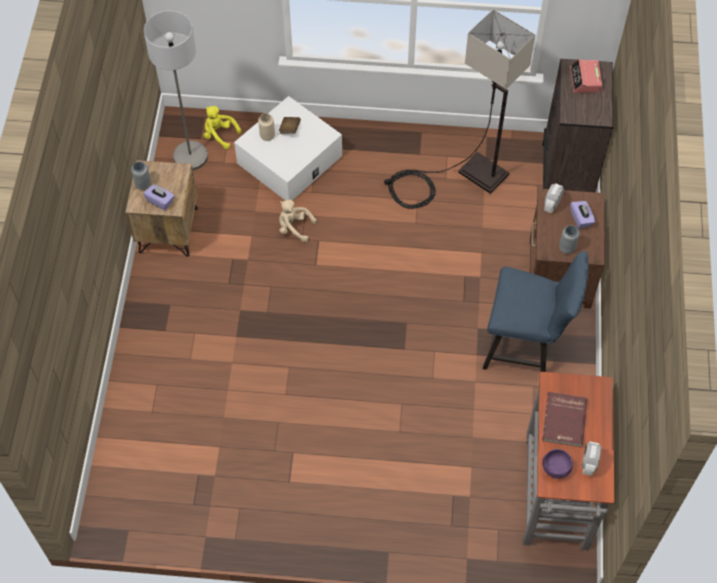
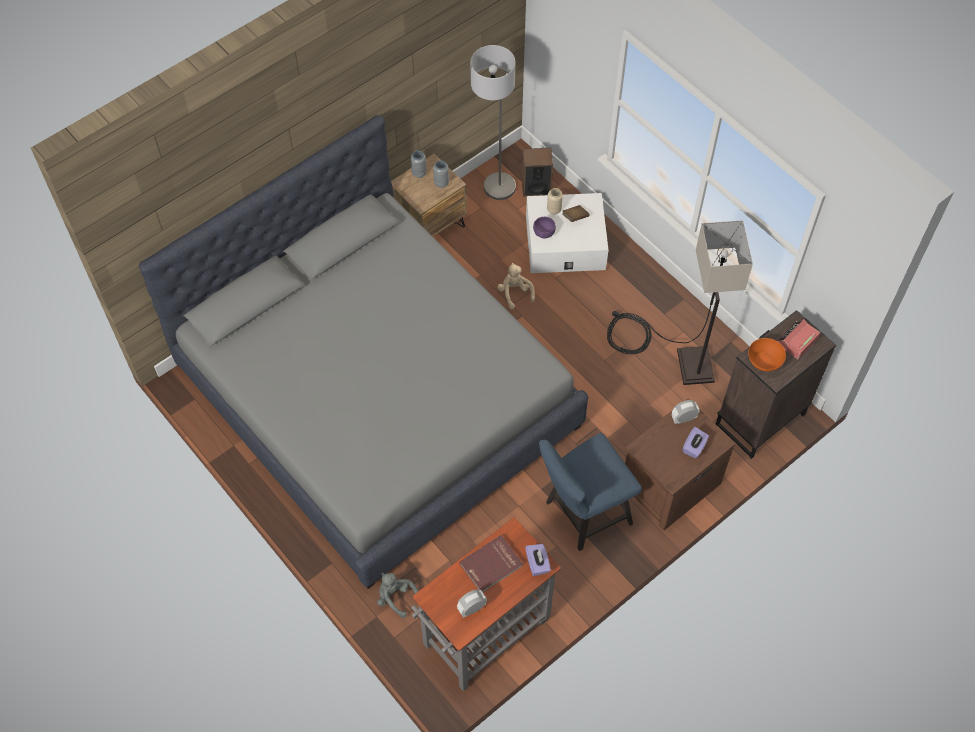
camera: 45 degrees right, 0 degrees up
purple tissue box [143,184,175,210] -> purple tissue box moved to [525,544,551,576]
yellow plush toy [203,106,241,149] -> speaker [522,148,553,197]
blue chair [482,251,589,372] -> blue chair turned 90 degrees clockwise [539,433,642,551]
purple bowl [543,449,573,479] -> purple bowl moved to [533,217,556,238]
grey vase [559,225,580,254] -> grey vase moved to [433,160,449,188]
none -> grey bed [139,115,588,589]
none -> grey plush toy [377,572,418,618]
none -> orange bowl [748,338,786,372]

